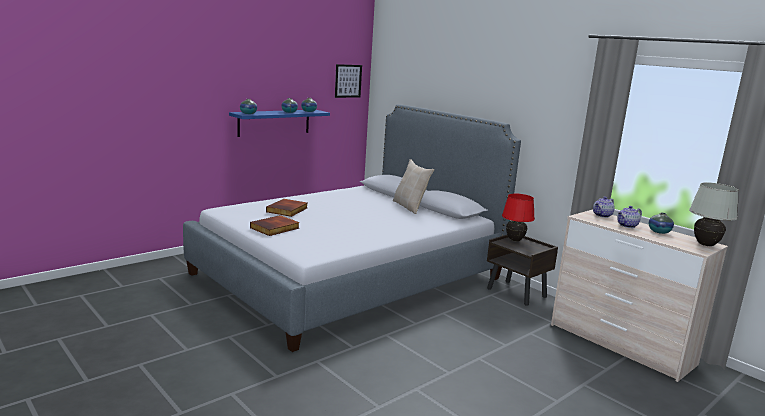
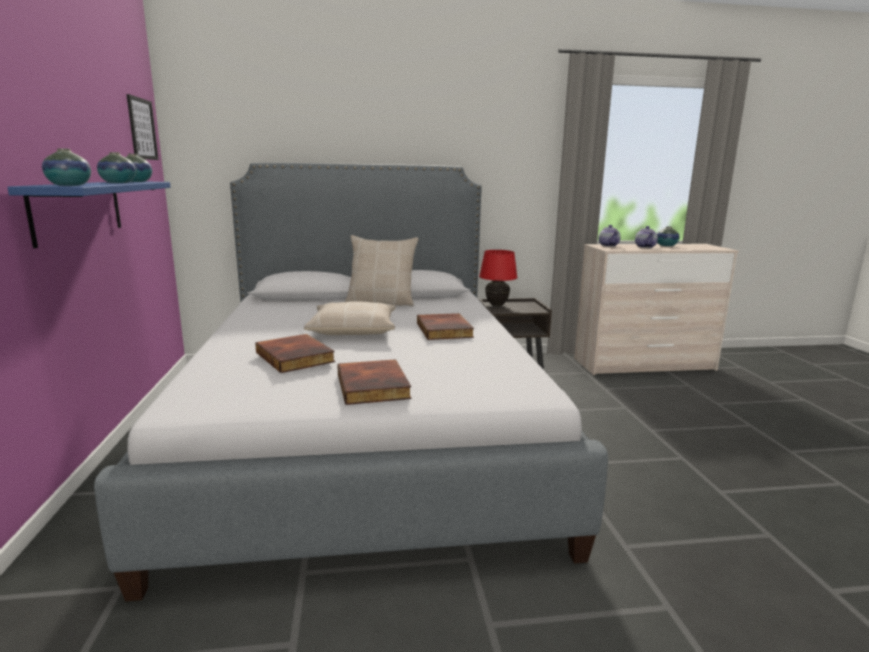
camera: 55 degrees left, 0 degrees up
white table lamp [689,182,739,246] -> none
none -> beige pillow [304,302,396,335]
none -> book [417,313,474,340]

